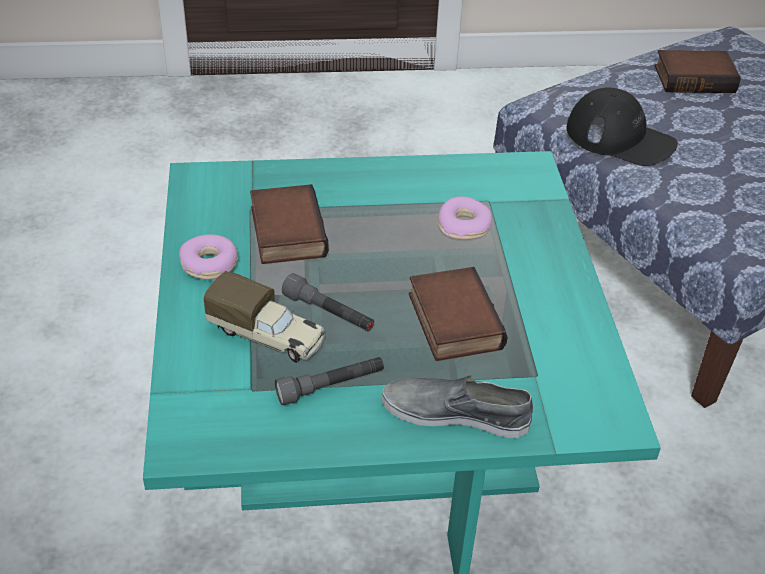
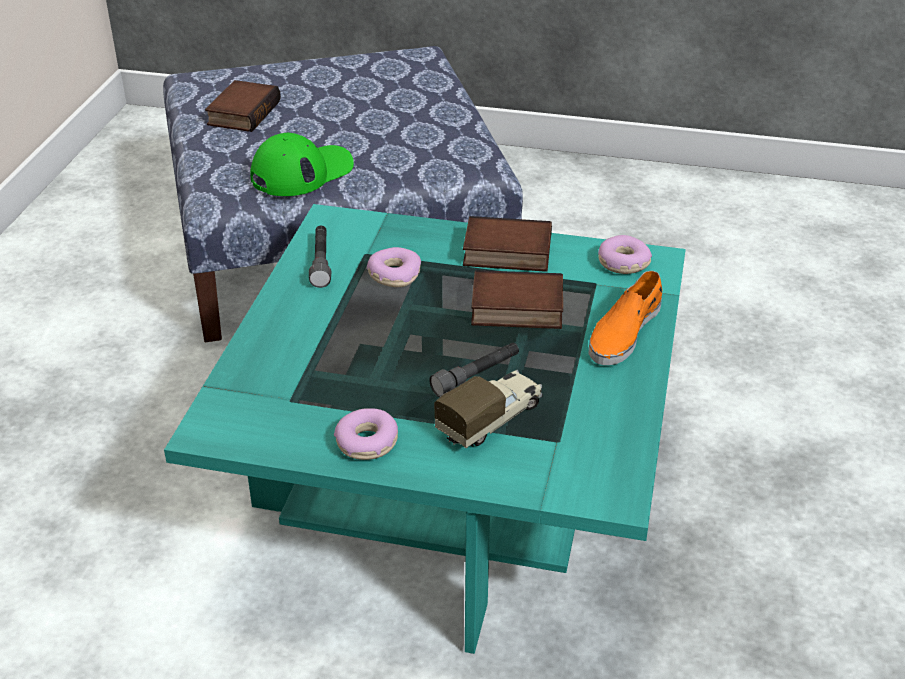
camera: 70 degrees left, 5 degrees down
book [250,184,329,264] -> book moved to [463,216,552,272]
grey flashlight [275,357,384,405] -> grey flashlight moved to [309,226,331,288]
grey shoe [382,375,533,438] -> orange shoe [589,271,662,365]
black cap [566,87,678,166] -> green cap [250,132,354,196]
none -> donut [598,235,652,274]

